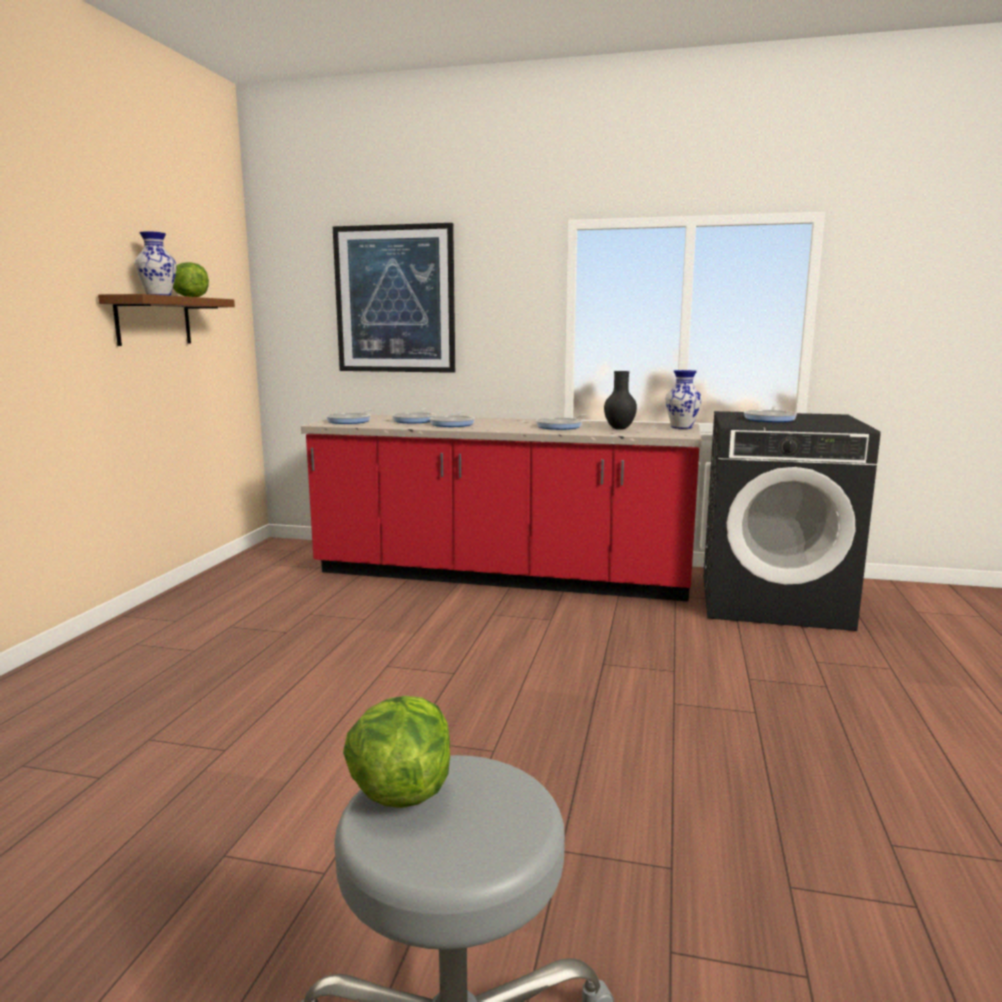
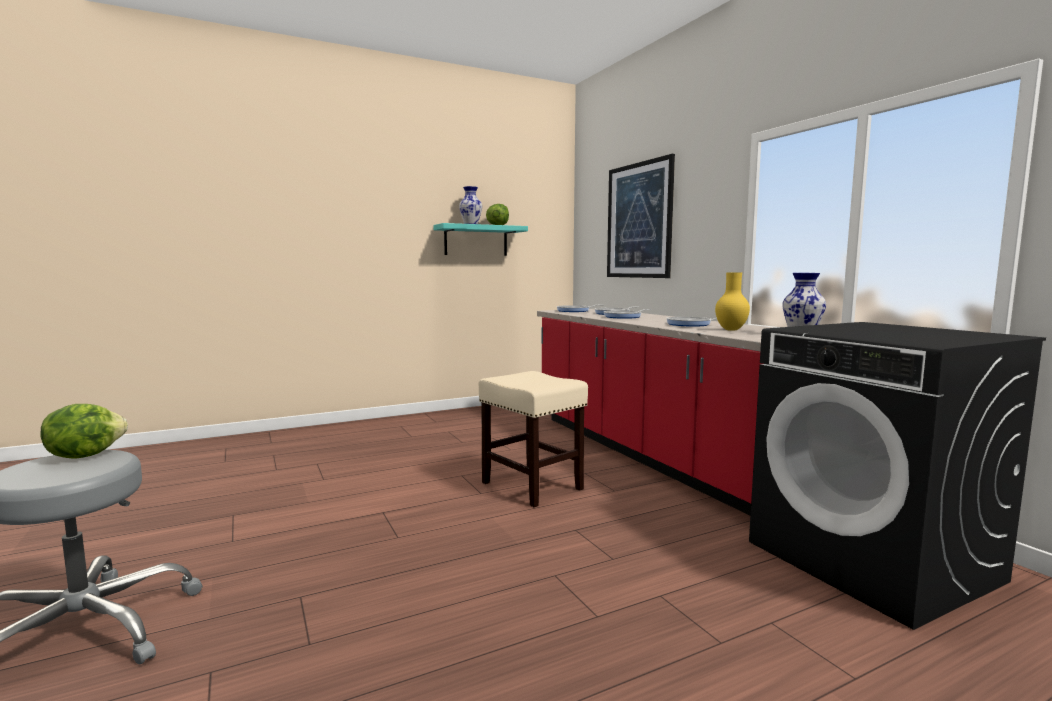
camera: 50 degrees right, 5 degrees down
brown shelf [98,294,235,346] -> turquoise shelf [434,223,528,256]
black vase [604,371,637,430] -> yellow vase [715,273,750,331]
frying pan [744,406,797,422] -> none
none -> beige stool [479,371,588,507]

